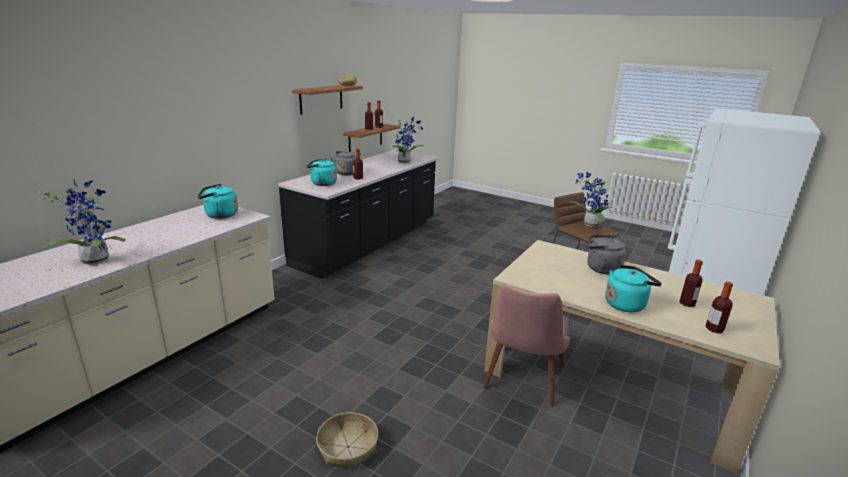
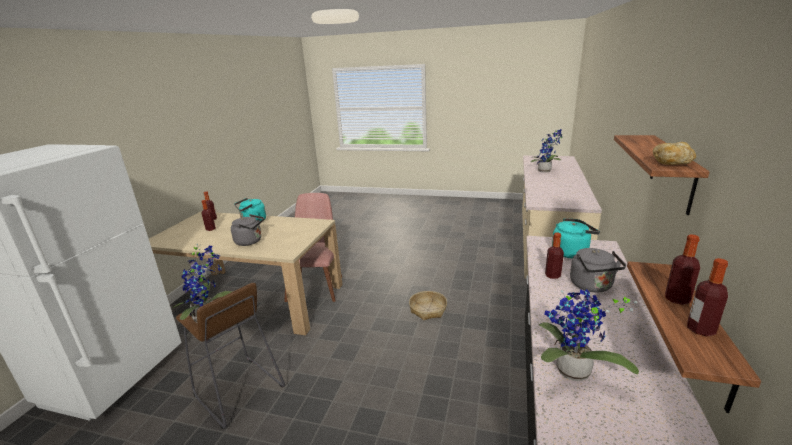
camera: 165 degrees right, 0 degrees up
turquoise kettle [197,184,238,219] -> none
basket [316,412,378,468] -> basket moved to [409,291,447,320]

